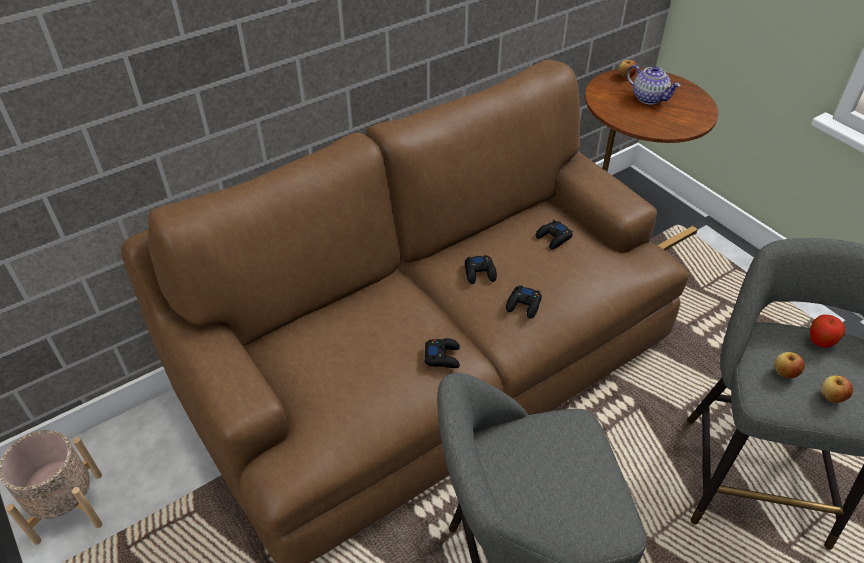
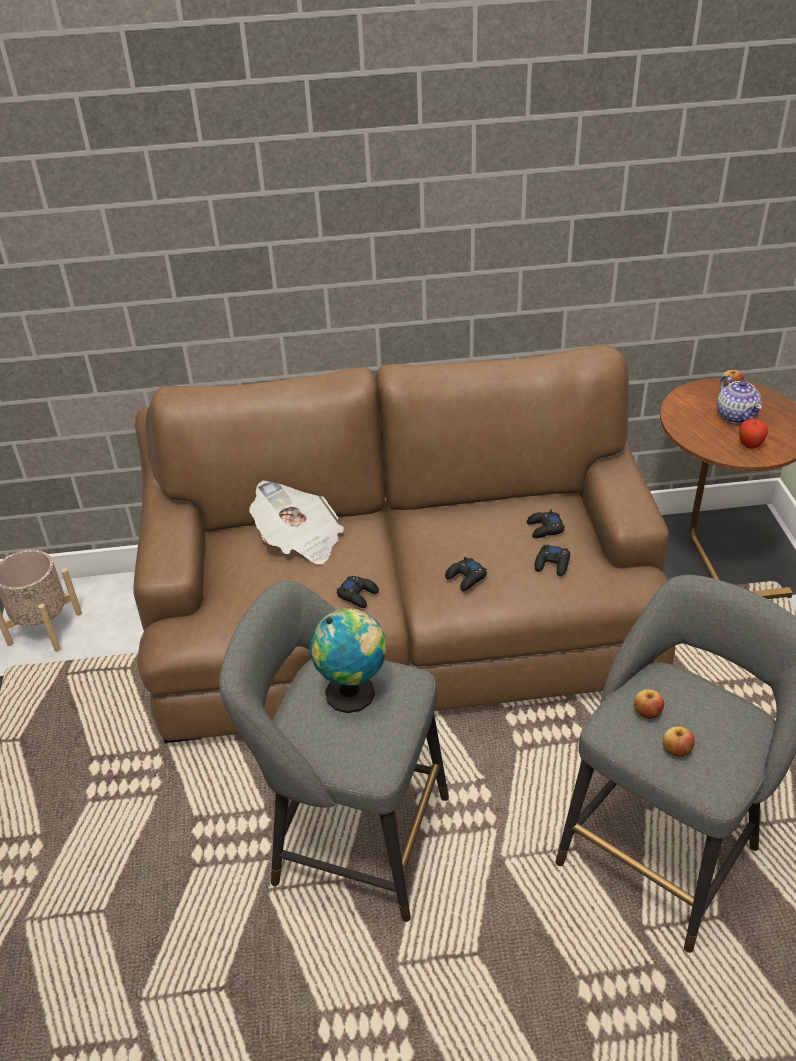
camera: 30 degrees right, 5 degrees down
black game controller [465,255,497,284] -> black game controller moved to [534,544,570,576]
apple [810,315,845,348] -> apple moved to [739,419,768,449]
none -> newspaper [249,481,344,565]
none -> globe [310,608,387,713]

